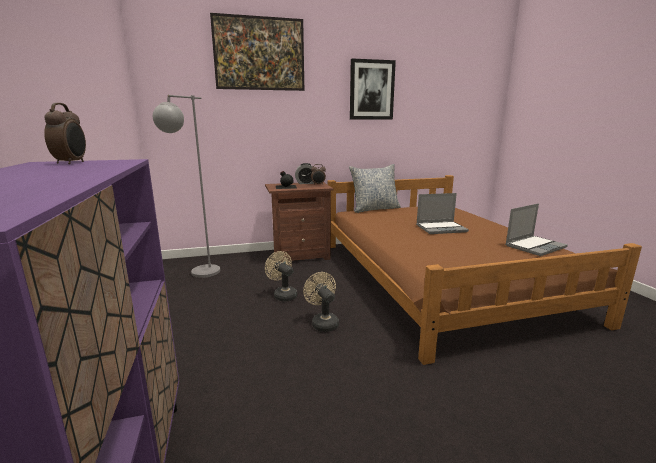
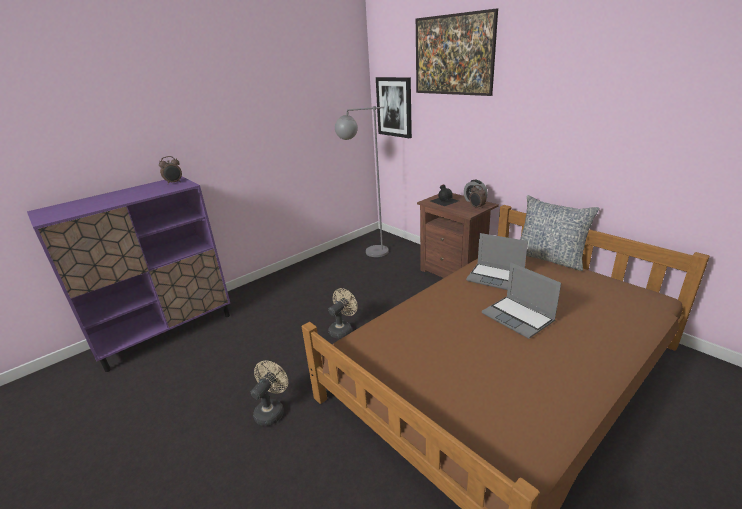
camera: 65 degrees right, 10 degrees up
beige fan [265,251,298,301] -> beige fan moved to [251,361,288,426]
picture [350,59,396,119] -> picture moved to [376,77,412,138]
laptop [505,203,568,256] -> laptop moved to [466,233,528,290]

